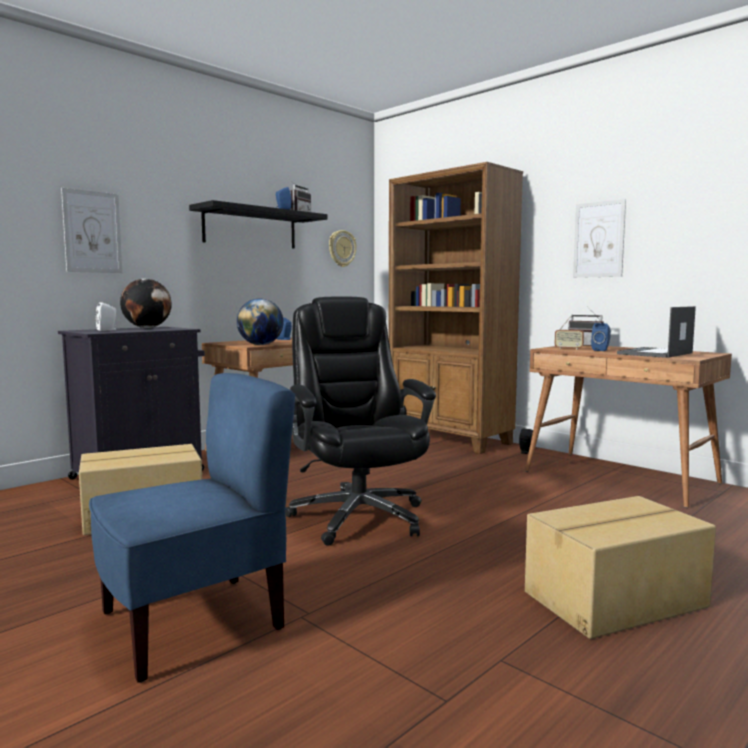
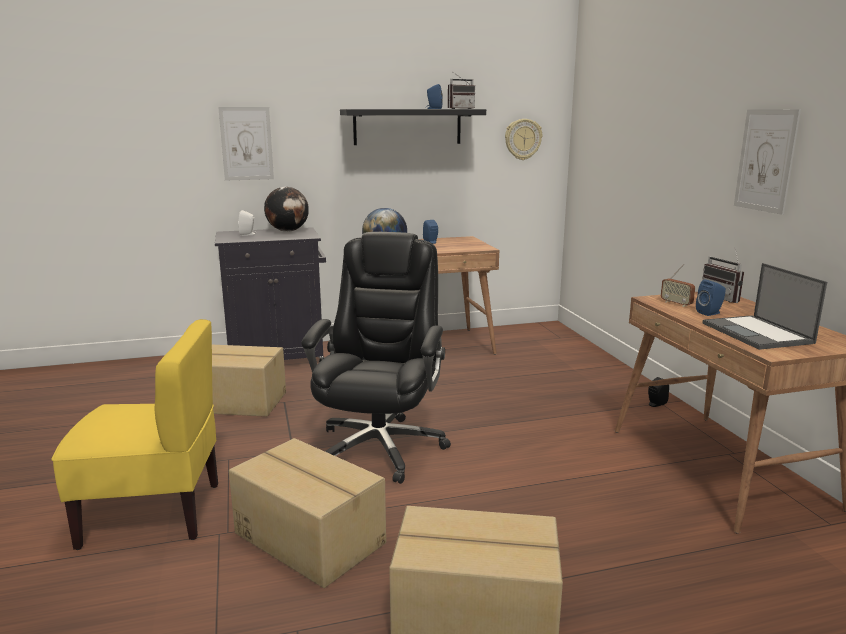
camera: 30 degrees right, 10 degrees up
blue chair [89,373,295,683] -> yellow chair [51,319,218,550]
brown bookcase [389,162,523,454] -> none
laptop [617,306,696,358] -> laptop turned 90 degrees counterclockwise [702,263,827,350]
none -> cardboard box [229,438,386,588]

